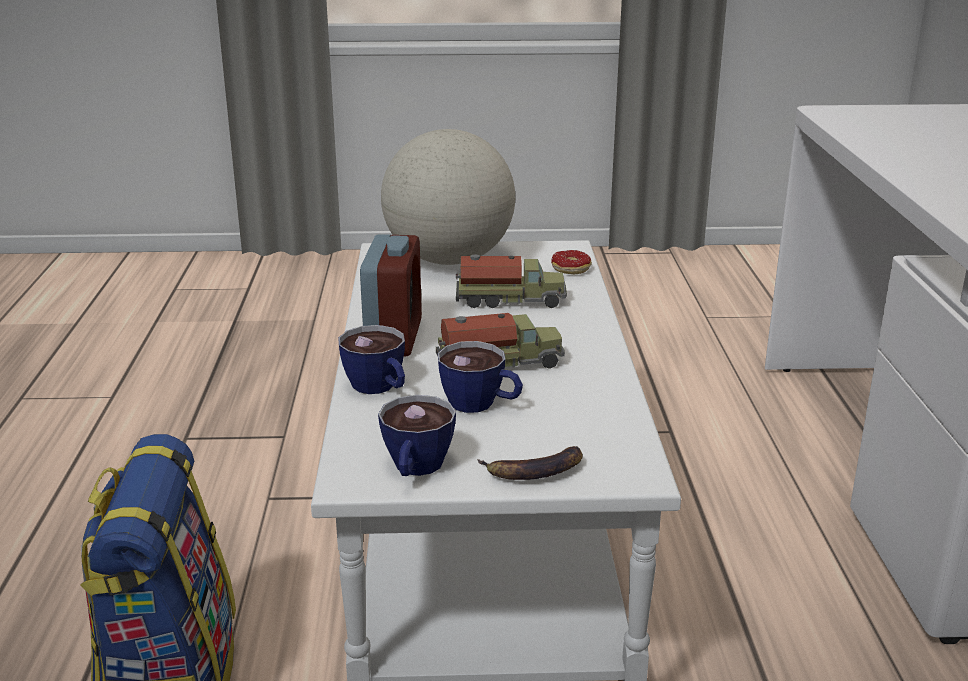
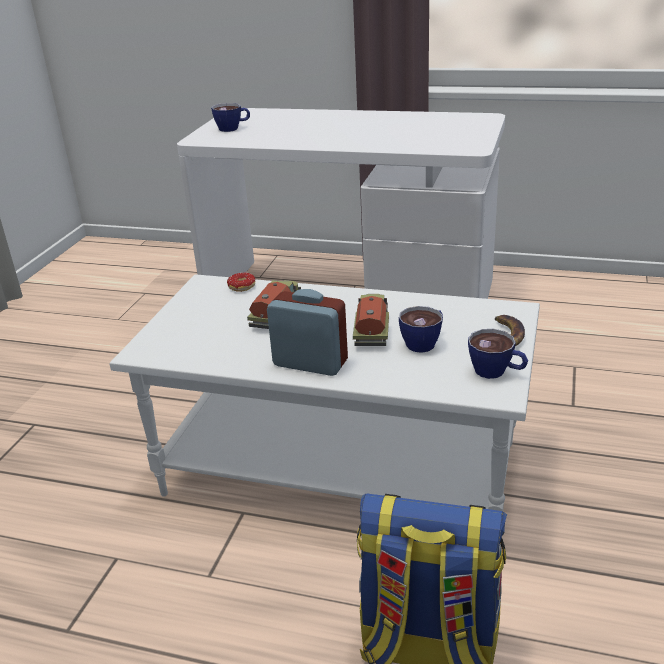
camera: 70 degrees left, 5 degrees up
cup [338,325,405,394] -> cup moved to [211,103,250,132]
globe [381,129,515,265] -> none

